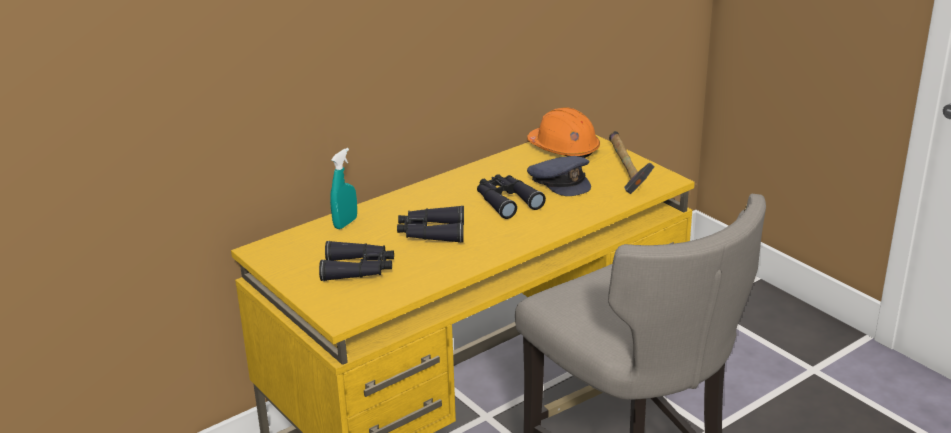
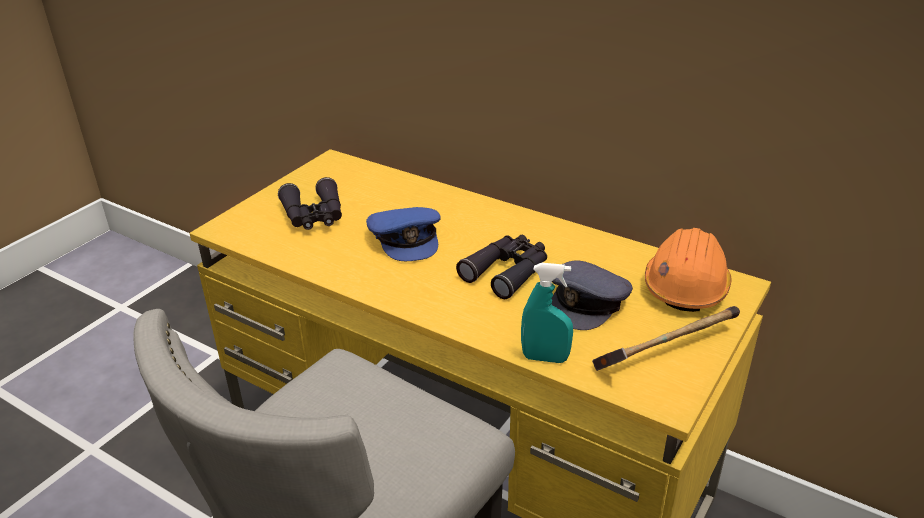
camera: 70 degrees right, 5 degrees up
turquoise spray bottle [330,148,357,229] -> turquoise spray bottle moved to [521,263,573,363]
black binoculars [397,205,464,243] -> blue cap [366,207,441,261]

